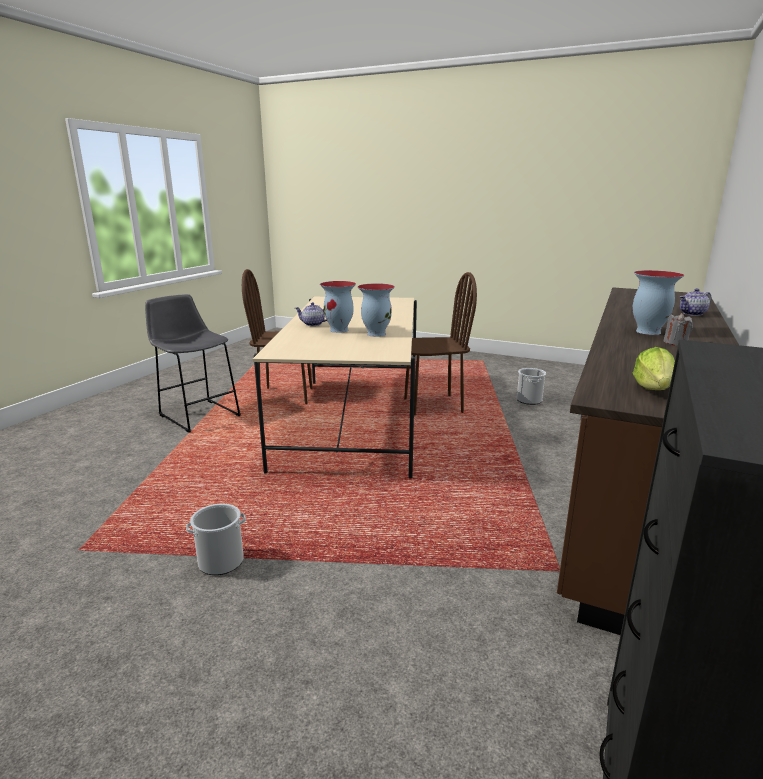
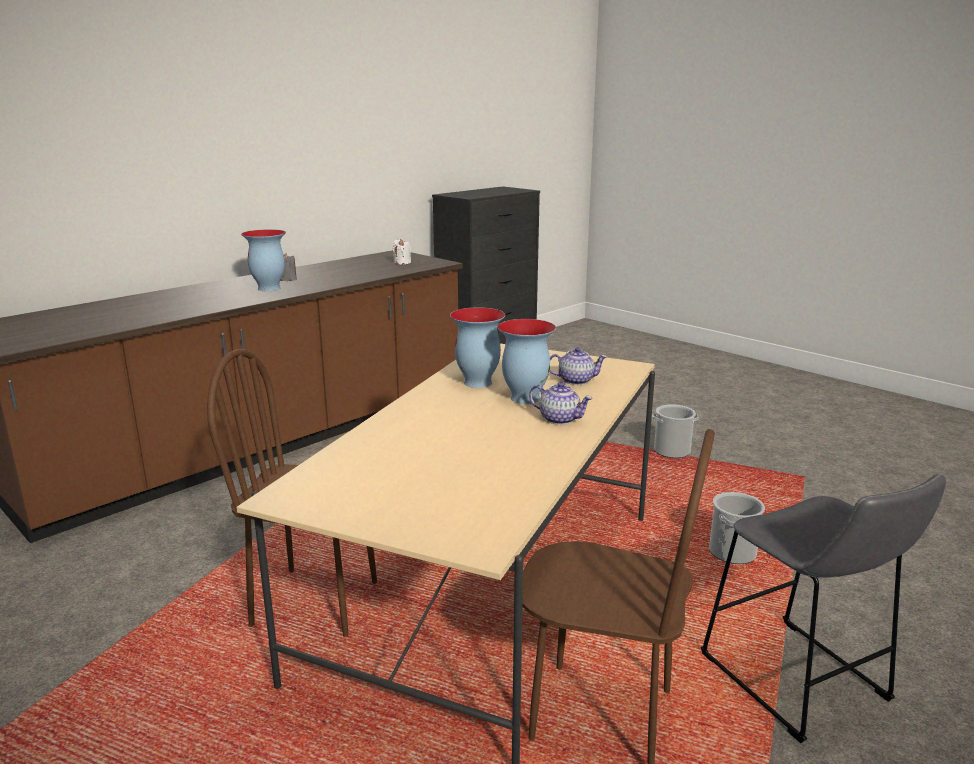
camera: 160 degrees left, 0 degrees up
bucket [517,368,546,405] -> bucket moved to [709,492,765,564]
lettuce [633,347,675,390] -> white candle [393,239,411,265]
teapot [680,288,712,316] -> teapot moved to [549,347,607,385]

